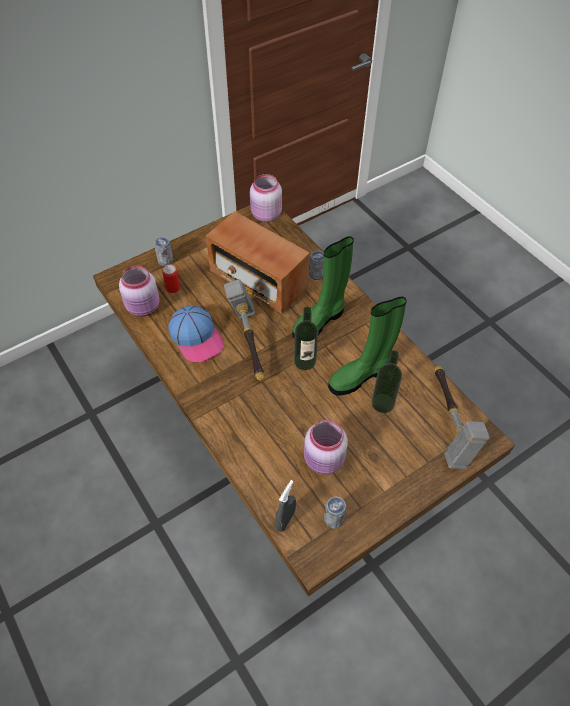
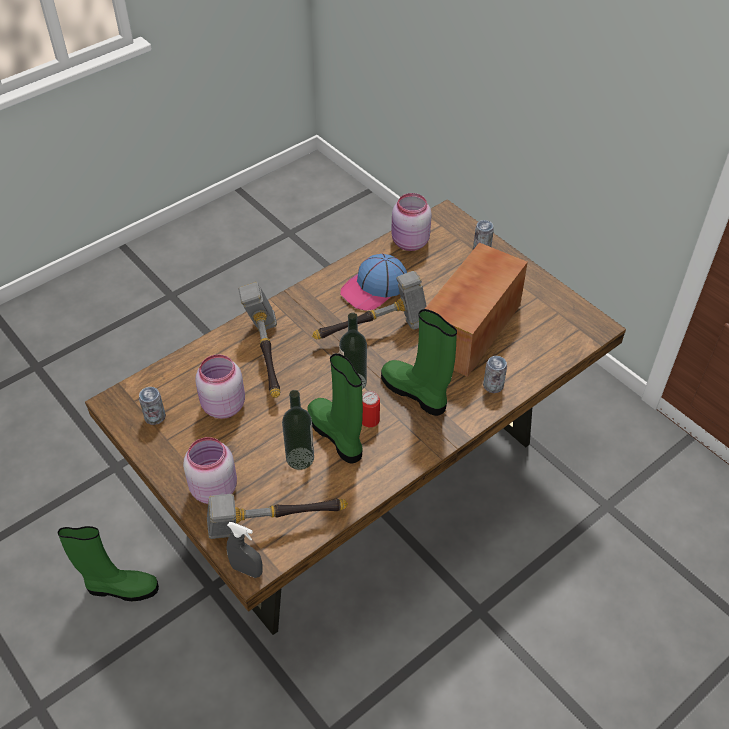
camera: 85 degrees right, 5 degrees down
can [162,264,180,293] -> can moved to [362,391,380,427]
pink jar [250,174,282,222] -> pink jar moved to [183,437,237,504]
grey spray bottle [275,480,296,532] -> grey spray bottle moved to [226,522,263,578]
none -> green boot [58,526,159,601]
none -> hammer [238,282,280,398]

